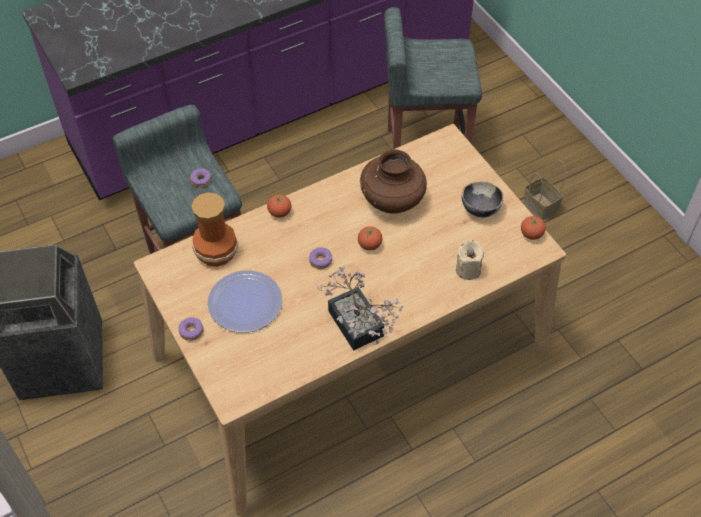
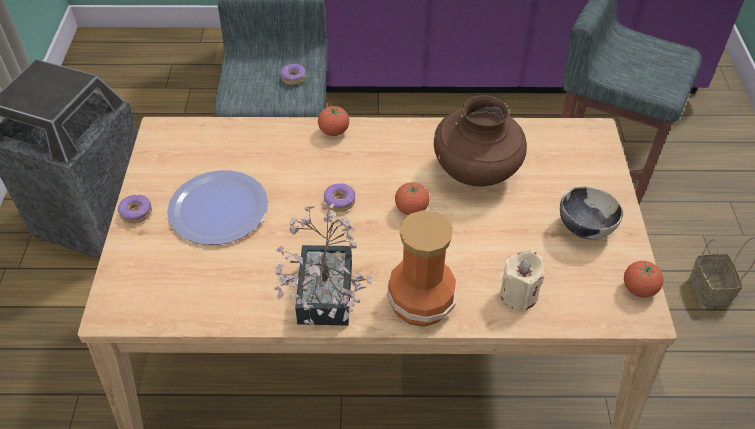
camera: 30 degrees right, 5 degrees down
vase [191,192,238,267] -> vase moved to [387,210,456,327]

